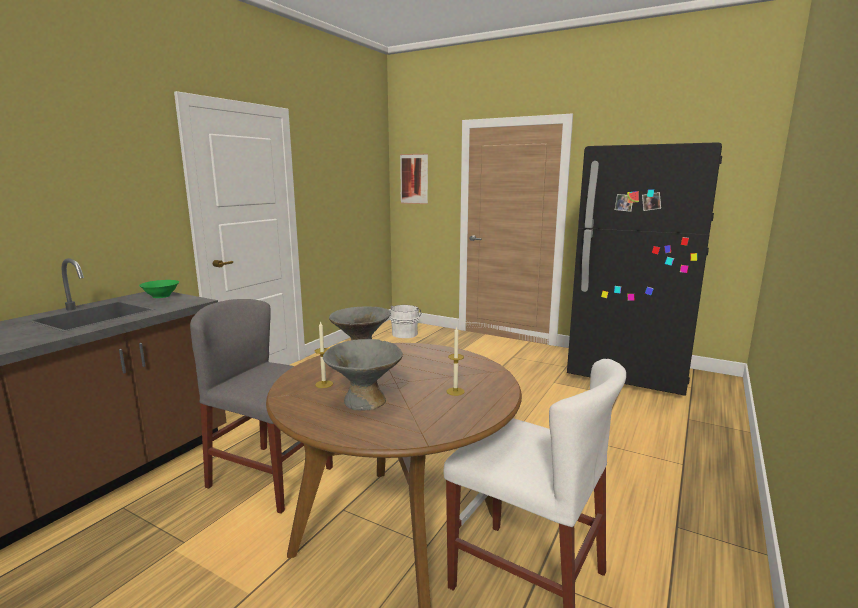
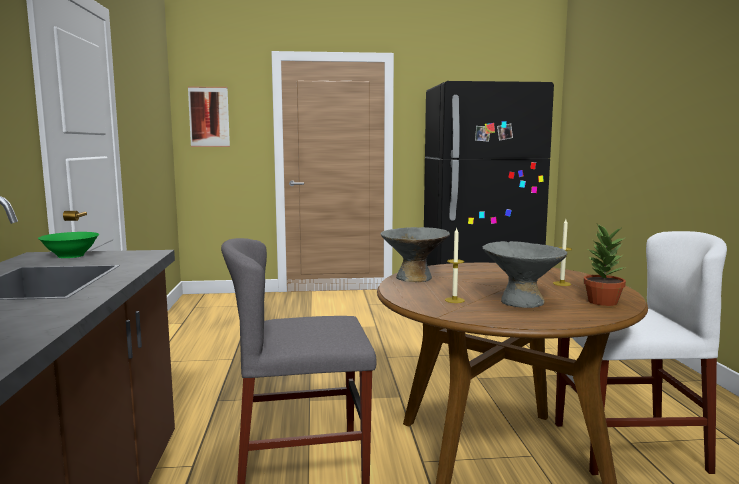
camera: 35 degrees left, 5 degrees down
white bucket [390,305,421,338] -> none
none -> potted plant [583,224,626,306]

